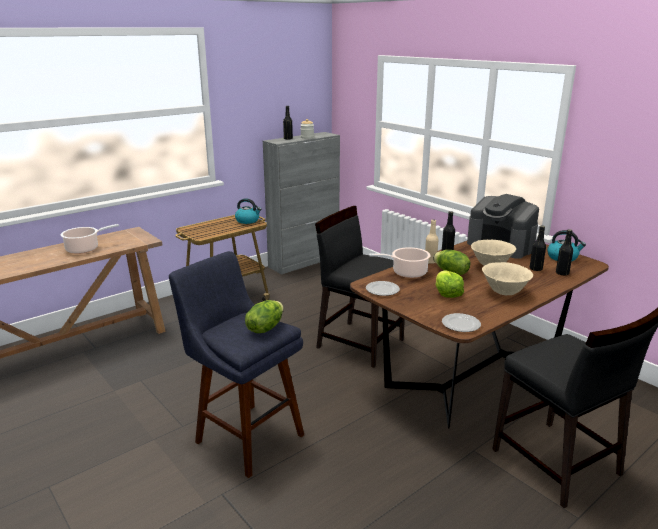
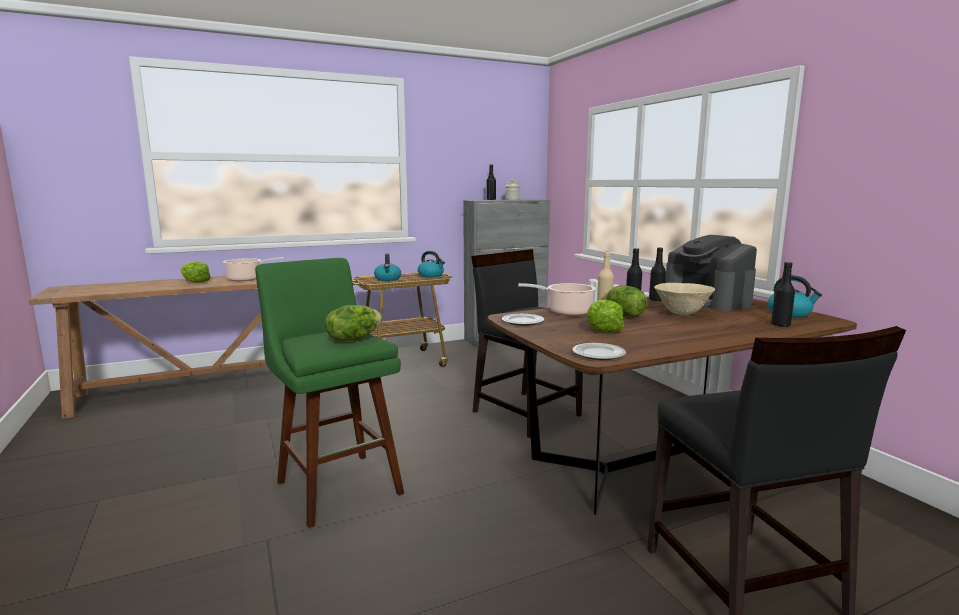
camera: 15 degrees right, 10 degrees down
blue stool [169,251,304,478] -> green stool [255,258,404,528]
beige bowl [482,262,533,295] -> none
black bottle [529,226,546,271] -> black bottle moved to [649,248,666,301]
none -> lettuce [181,262,211,283]
none -> kettle [374,254,401,281]

